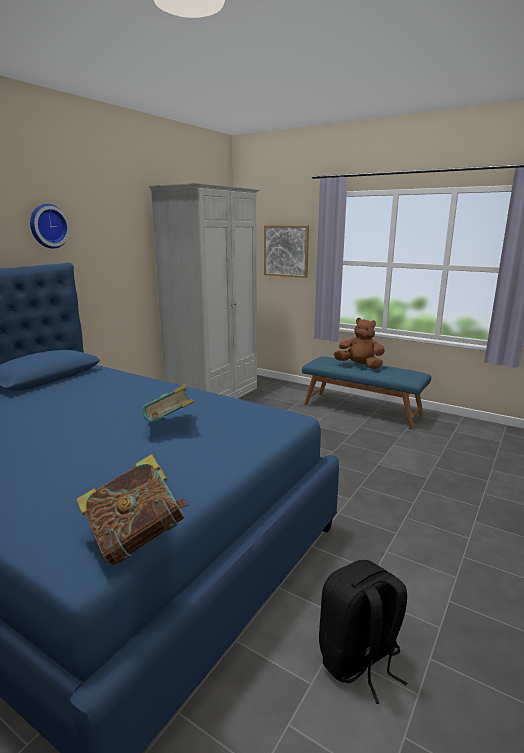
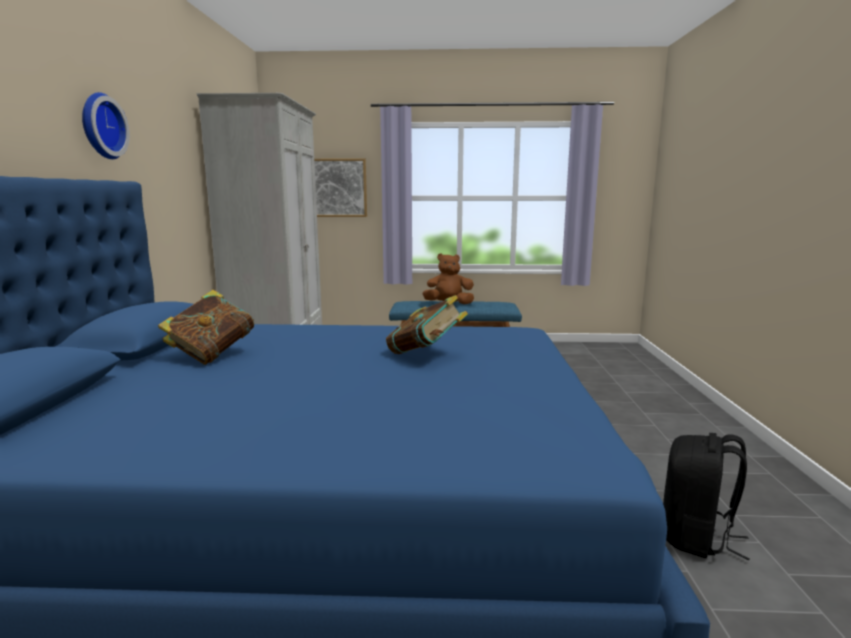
camera: 30 degrees left, 5 degrees down
book [76,454,189,566] -> book moved to [158,290,254,365]

